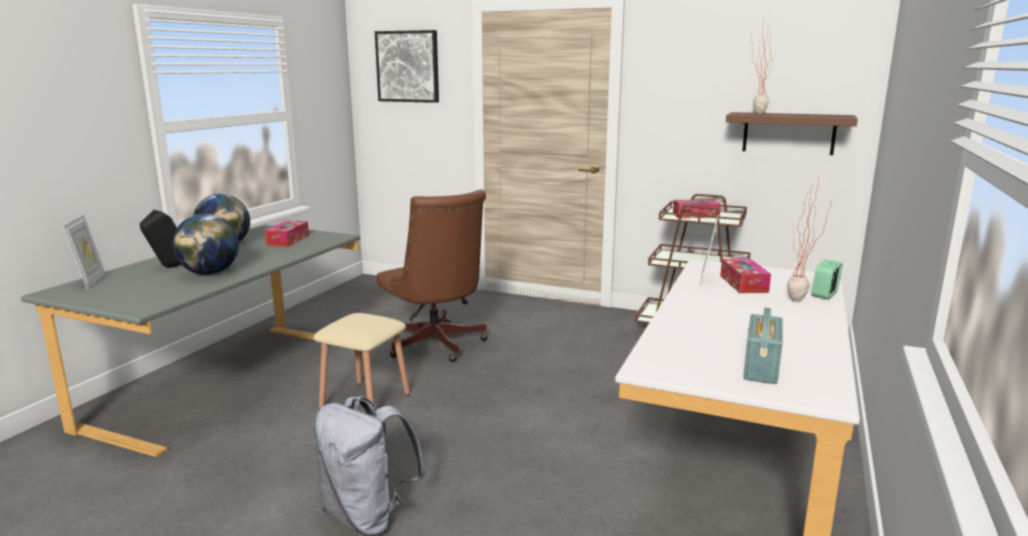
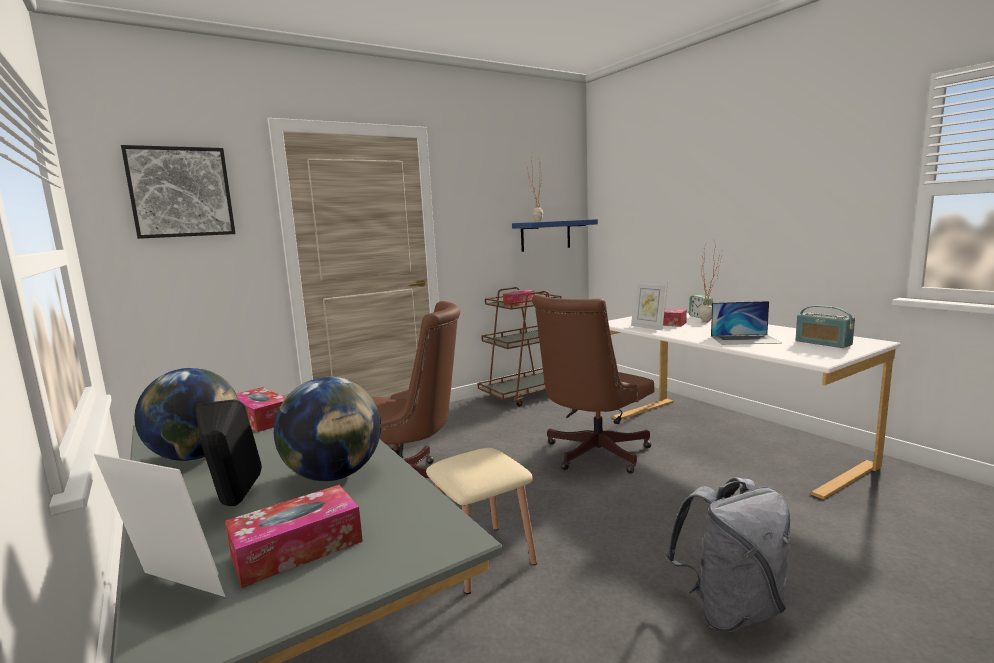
camera: 55 degrees left, 5 degrees down
brown shelf [726,112,858,155] -> blue shelf [512,219,598,252]
none -> tissue box [225,485,363,588]
none -> brown office chair [532,294,654,474]
none -> laptop [711,301,782,345]

